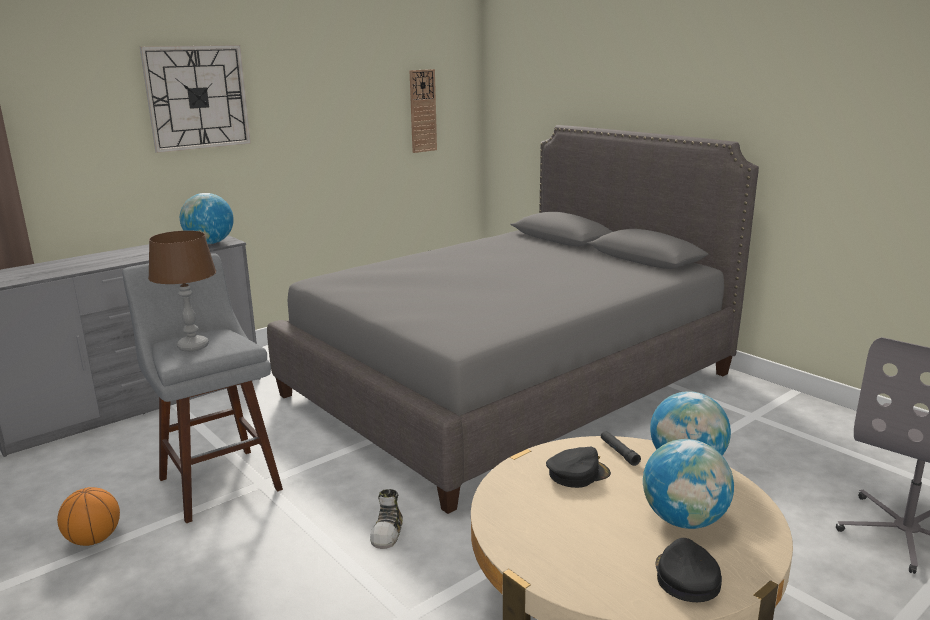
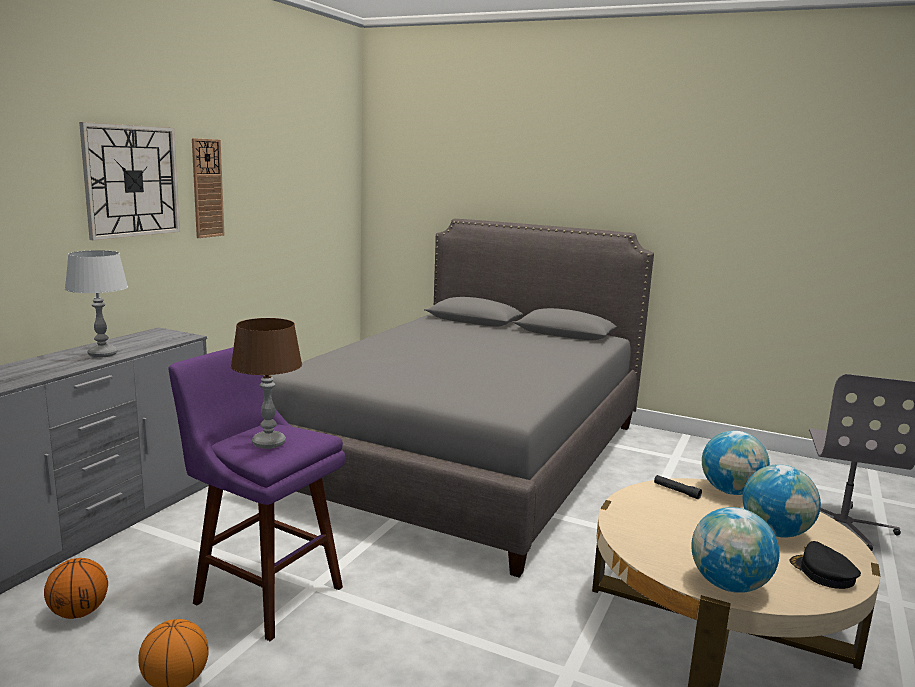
camera: 25 degrees left, 5 degrees down
grey stool [122,253,283,523] -> purple stool [169,347,345,641]
globe [180,193,234,244] -> globe moved to [691,507,780,593]
shoe [370,489,403,549] -> none
wall clock [409,69,437,153] -> wall clock moved to [192,138,224,238]
black cap [546,447,611,488] -> none
none -> basketball [44,558,108,619]
none -> grey table lamp [65,250,128,358]

